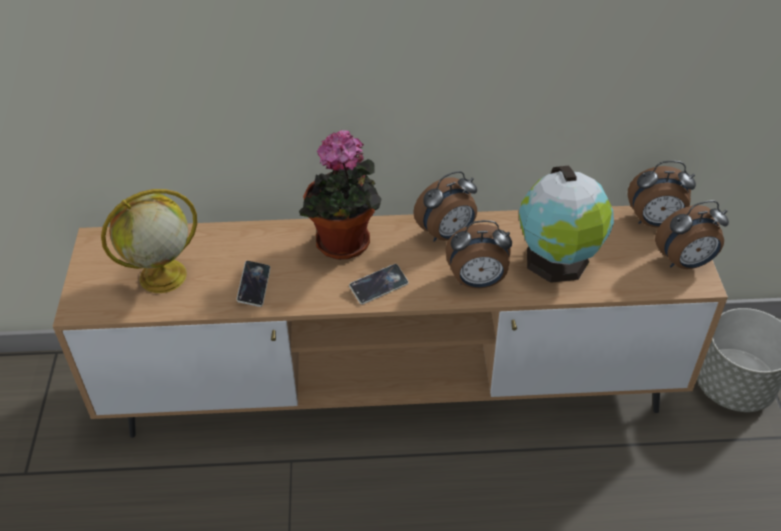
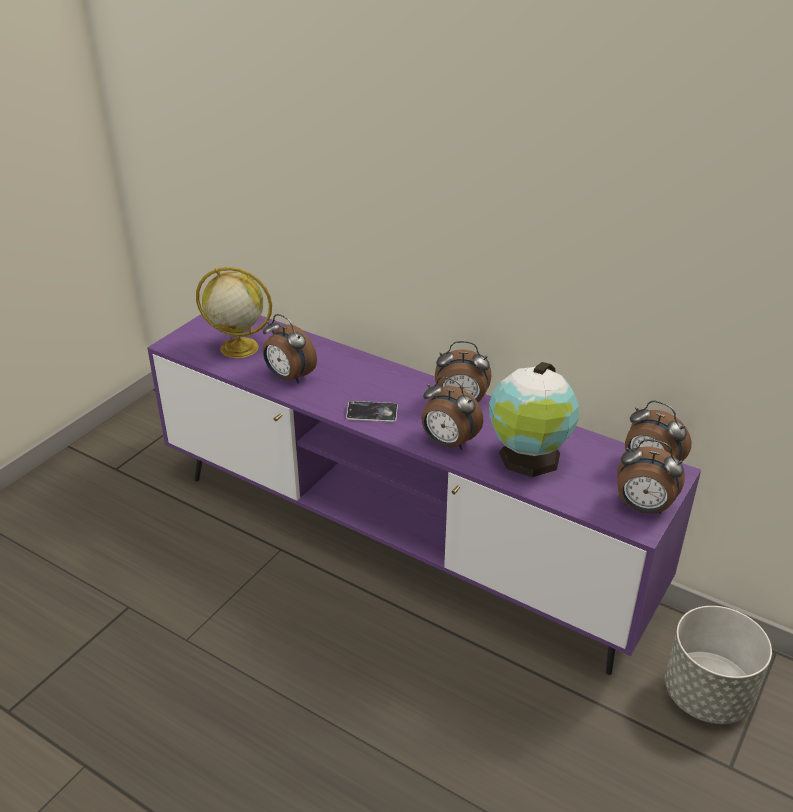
camera: 35 degrees right, 10 degrees down
brown tv stand [53,206,728,438] -> purple tv stand [147,314,701,675]
phone [236,261,271,307] -> alarm clock [263,314,317,384]
potted plant [299,130,381,260] -> none

